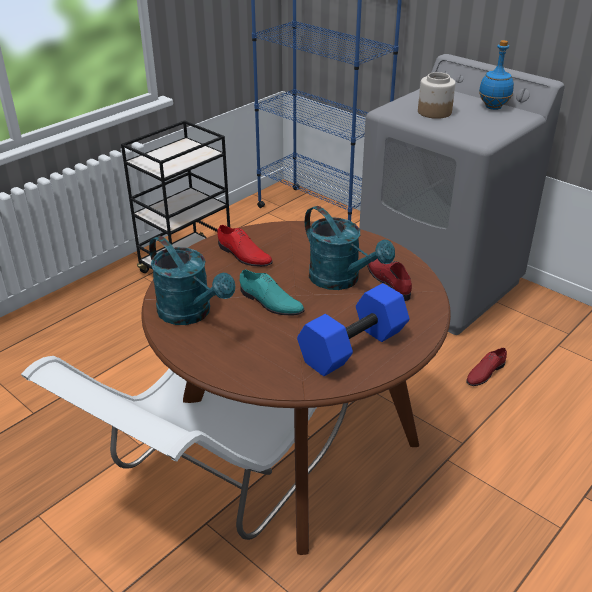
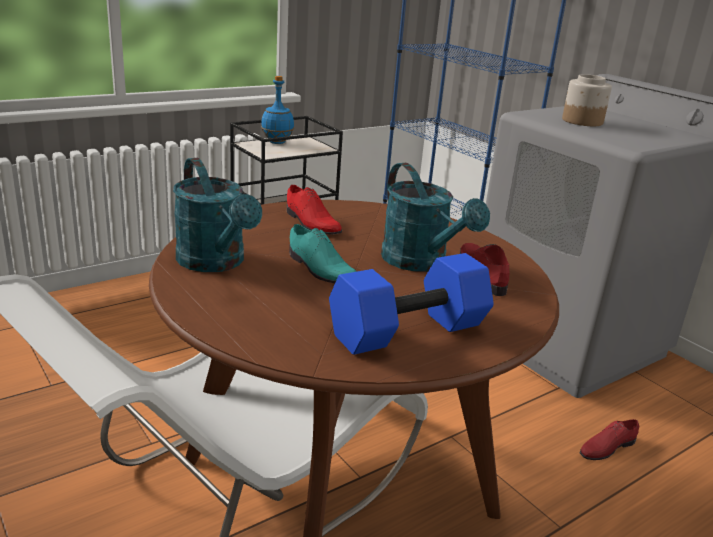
camera: 10 degrees right, 10 degrees down
blue bottle [479,40,514,110] -> blue bottle moved to [261,76,294,144]

